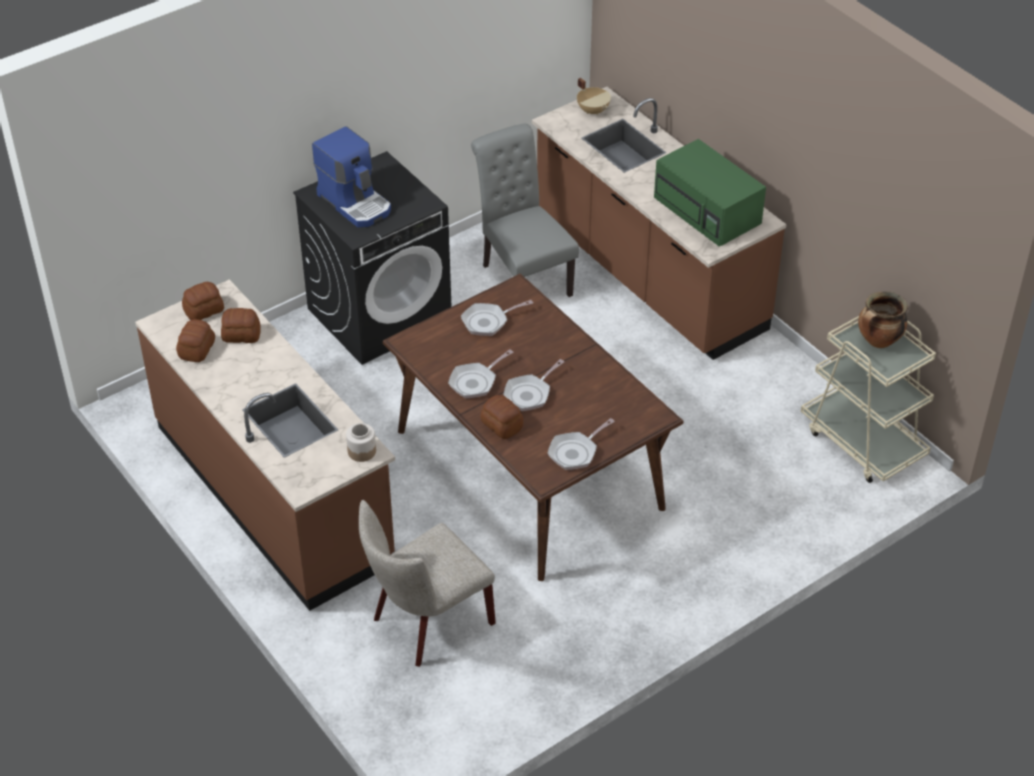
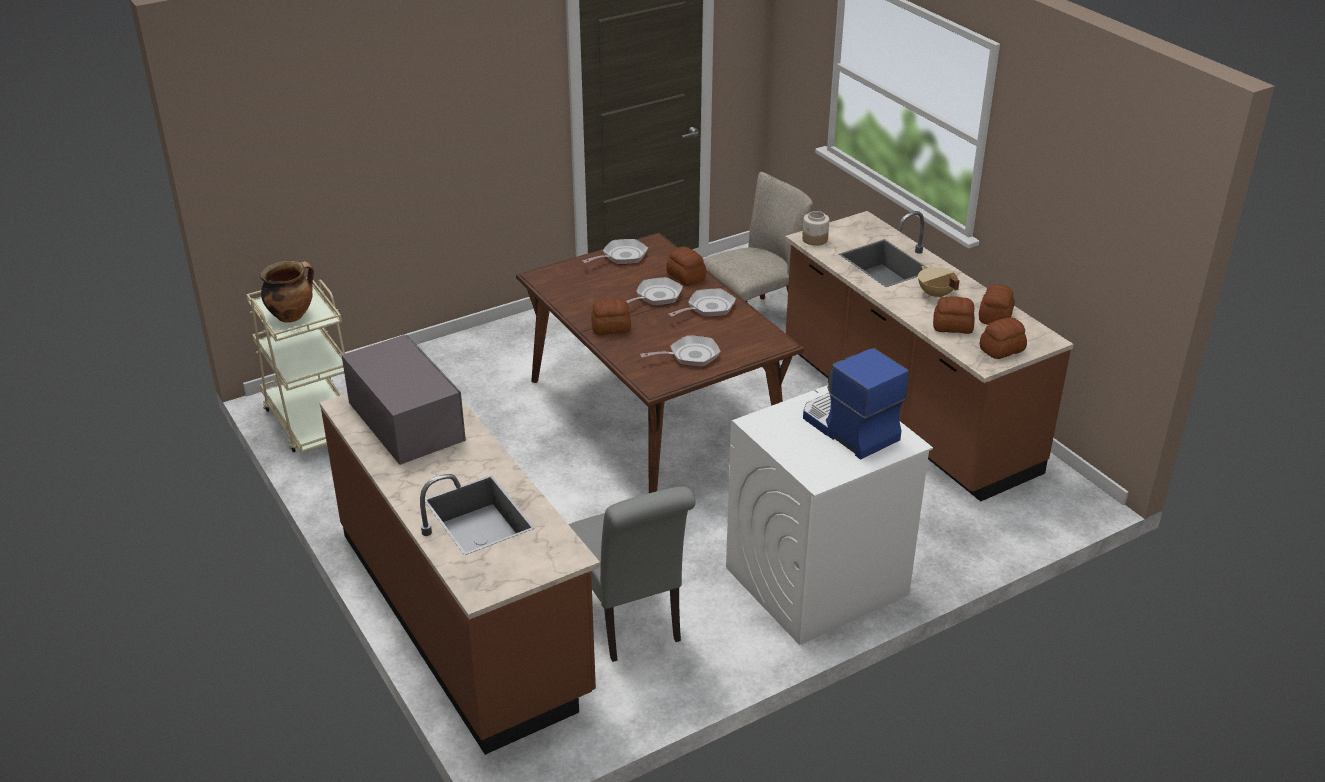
camera: 175 degrees left, 10 degrees down
black washing machine [293,151,451,365] -> white washing machine [726,385,933,645]
beige cooking pot [577,78,611,115] -> beige cooking pot moved to [918,266,960,298]
green microwave [654,139,766,247] -> grey microwave [342,335,466,465]
none -> bread [591,298,631,335]

